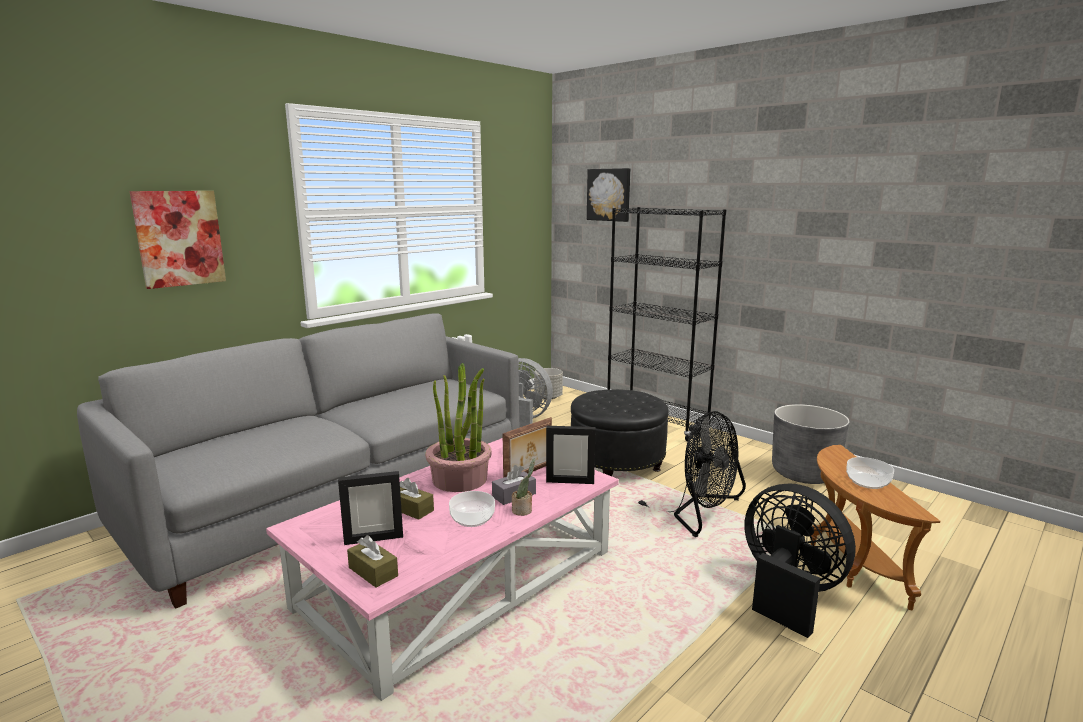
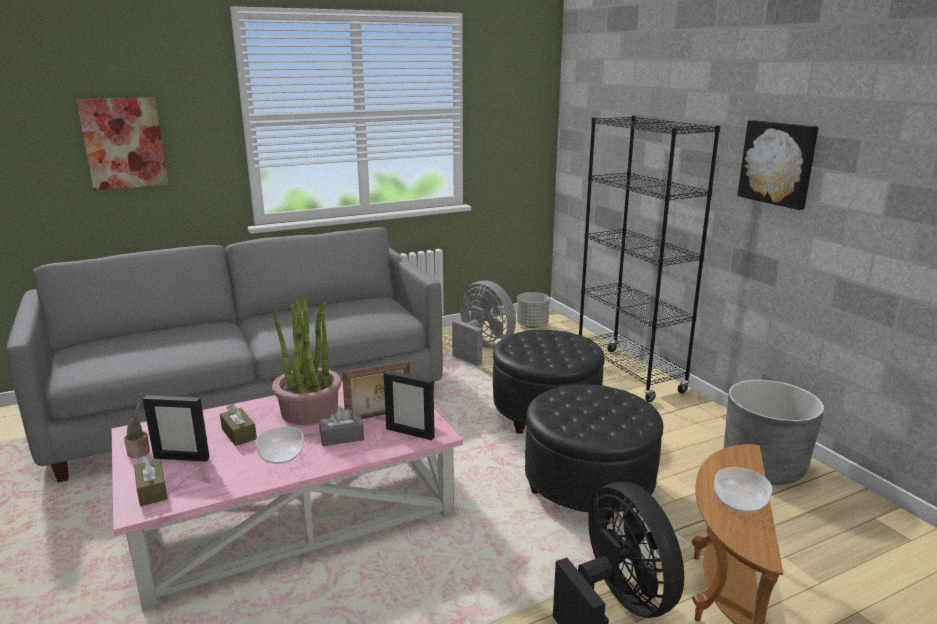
camera: 20 degrees right, 5 degrees up
potted plant [512,459,535,516] -> potted plant moved to [124,402,150,458]
picture [587,168,630,222] -> picture moved to [737,120,819,210]
black fan [638,411,746,537] -> black ottoman [525,384,663,525]

